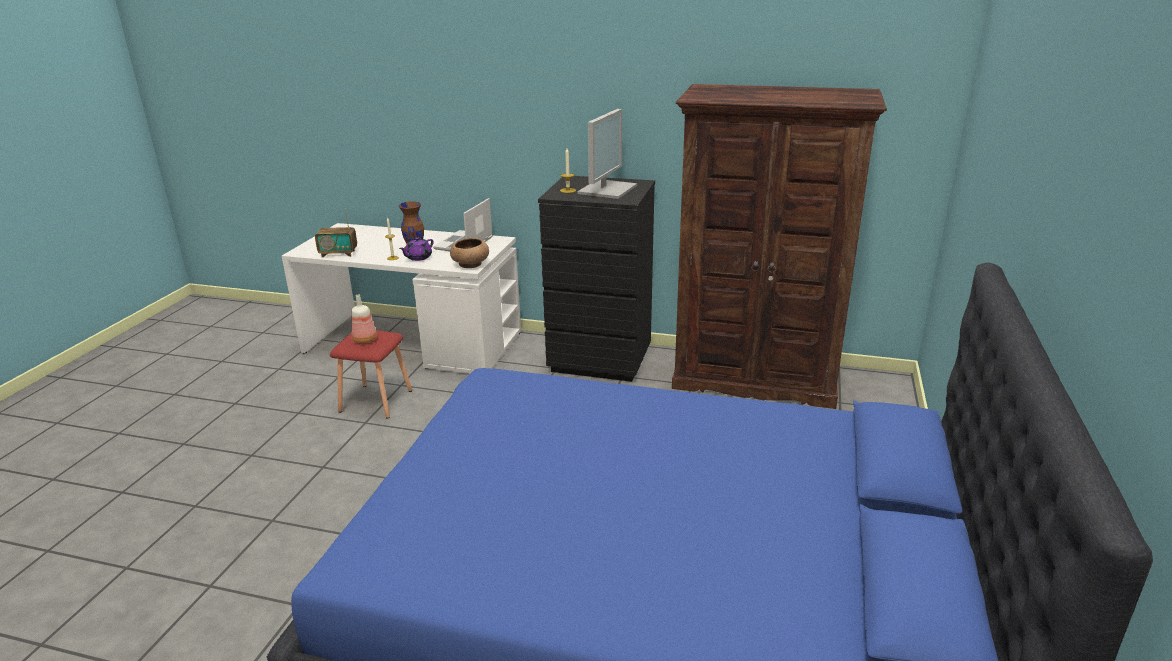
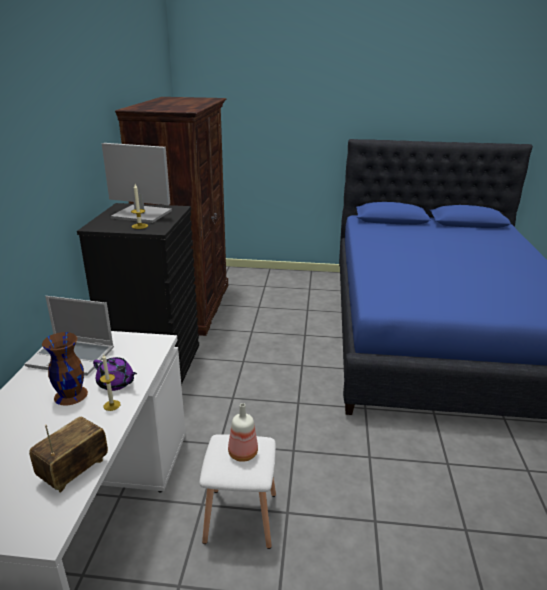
camera: 100 degrees left, 0 degrees up
radio [315,209,357,257] -> radio turned 135 degrees counterclockwise [29,417,108,492]
red stool [330,330,412,419] -> white stool [199,434,276,549]
brown bowl [450,238,489,268] -> none

